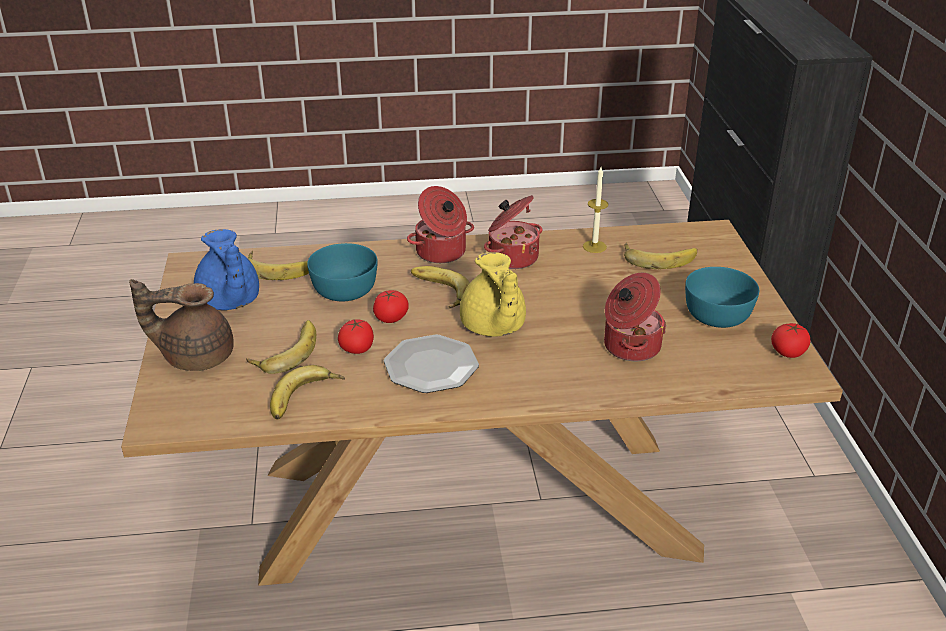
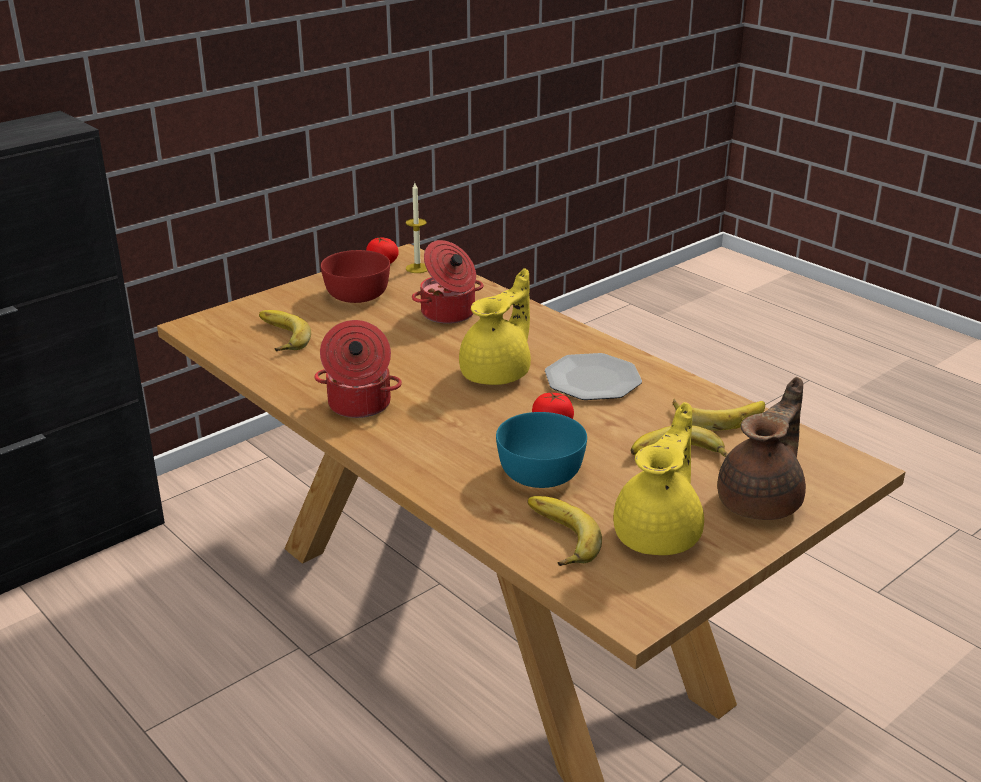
camera: 125 degrees left, 5 degrees down
brown teapot [129,279,234,371] -> brown teapot turned 105 degrees counterclockwise [717,377,806,520]
blue teapot [194,229,259,310] -> yellow teapot [613,402,704,555]
tomato [338,319,374,354] -> none
cooking pot [407,186,474,263] -> none
banana [411,266,470,309] -> none
candle [583,167,608,253] -> candle moved to [406,183,427,273]
turquoise bowl [685,267,759,328] -> red bowl [321,250,390,303]

